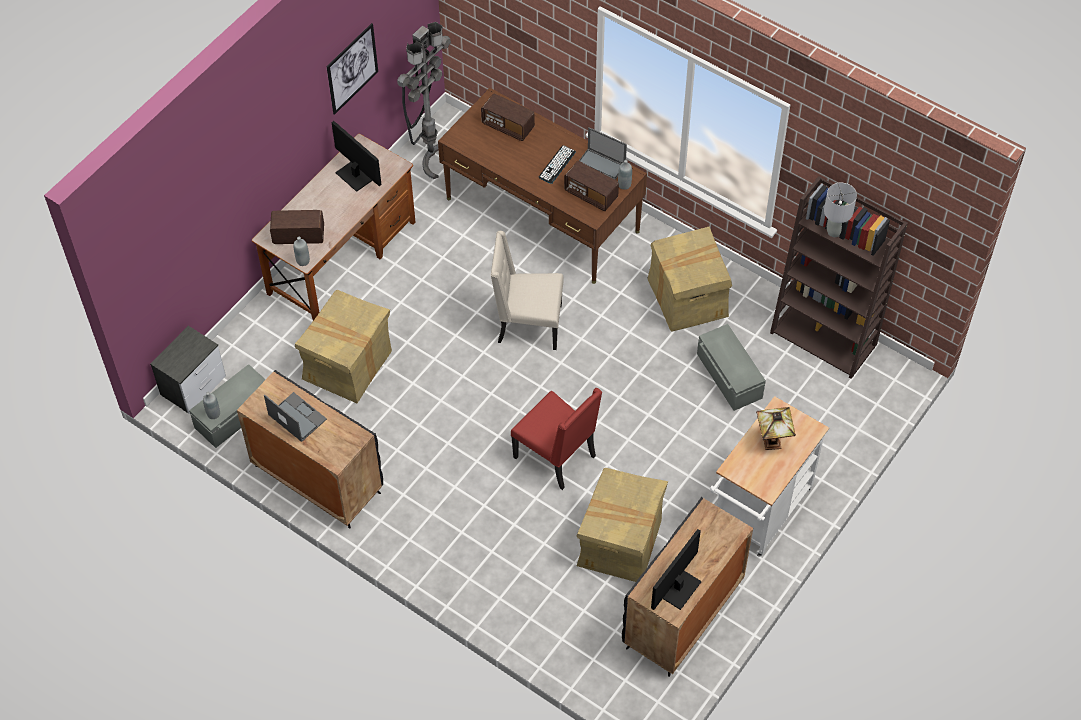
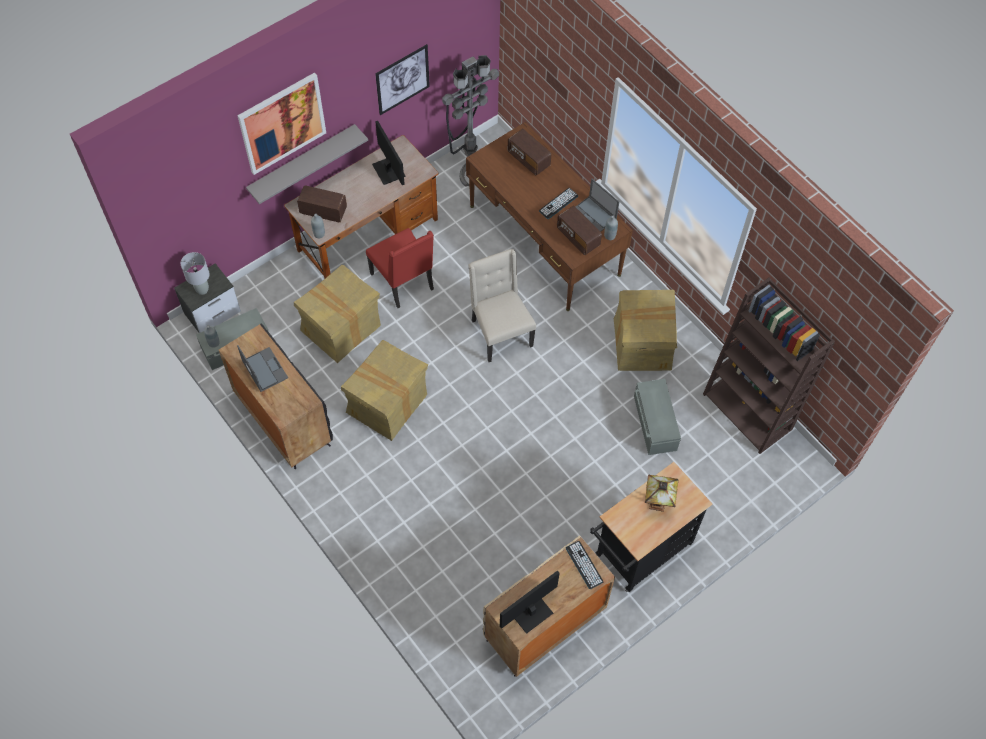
camera: 15 degrees right, 5 degrees up
beige chair [491,231,564,350] -> beige chair turned 45 degrees clockwise [469,249,536,362]
red chair [511,388,602,490] -> red chair moved to [366,228,434,308]
cardboard box [577,468,668,582] -> cardboard box moved to [341,340,428,441]
black cabinet [622,497,753,677] -> beige cabinet [483,535,615,677]
white cart [710,396,829,556] -> black cart [590,462,712,592]
grey table lamp [824,183,857,237] -> grey table lamp moved to [181,252,210,295]
none -> picture [237,72,326,175]
none -> grey shelf [246,124,368,204]
none -> keyboard [566,541,604,589]

